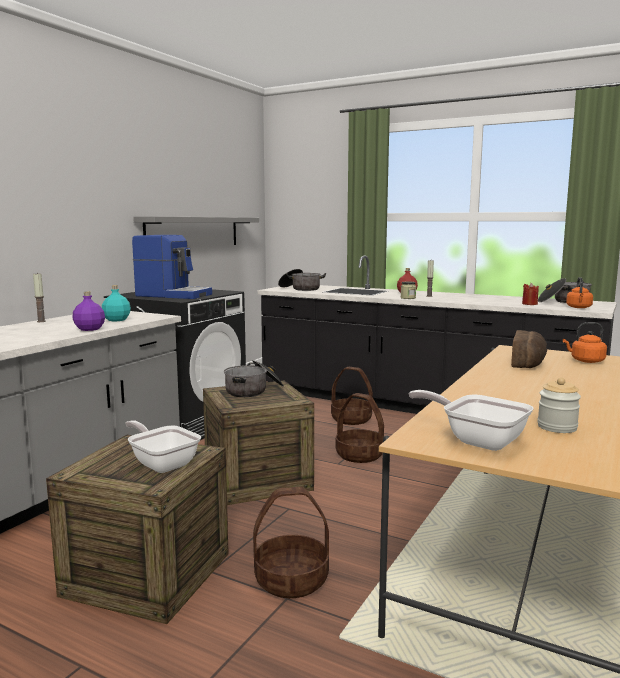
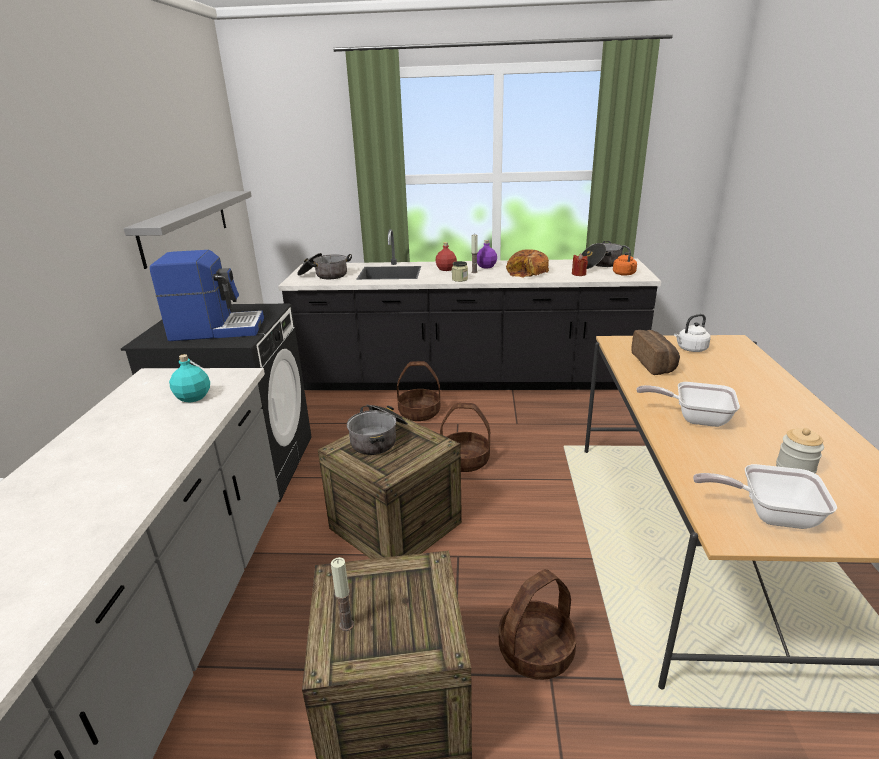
camera: 25 degrees left, 15 degrees up
candle [33,272,46,322] -> candle moved to [331,557,354,631]
purple bottle [73,291,105,331] -> purple bottle moved to [477,240,497,268]
frying pan [125,420,201,473] -> frying pan moved to [637,382,740,427]
orange kettle [563,322,607,363] -> white kettle [674,314,711,352]
none -> bread [506,249,549,277]

